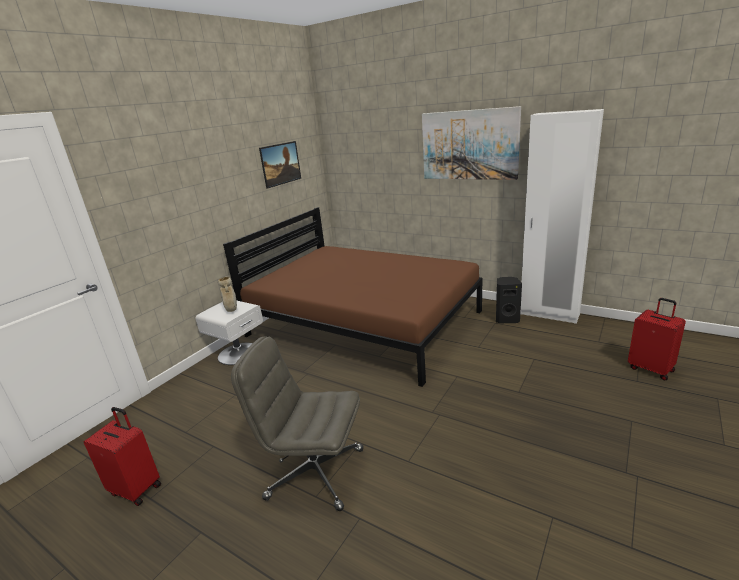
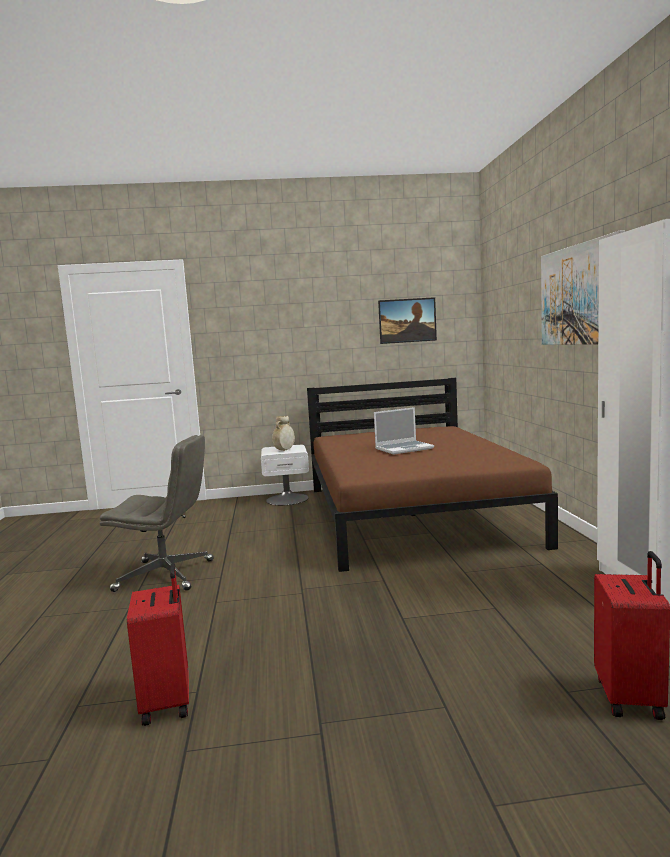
camera: 50 degrees right, 15 degrees down
red suitcase [84,407,161,506] -> red suitcase moved to [127,563,189,726]
grey office chair [231,336,363,511] -> grey office chair turned 120 degrees clockwise [100,435,214,592]
black speaker [496,277,522,323] -> none
none -> laptop [374,407,434,455]

